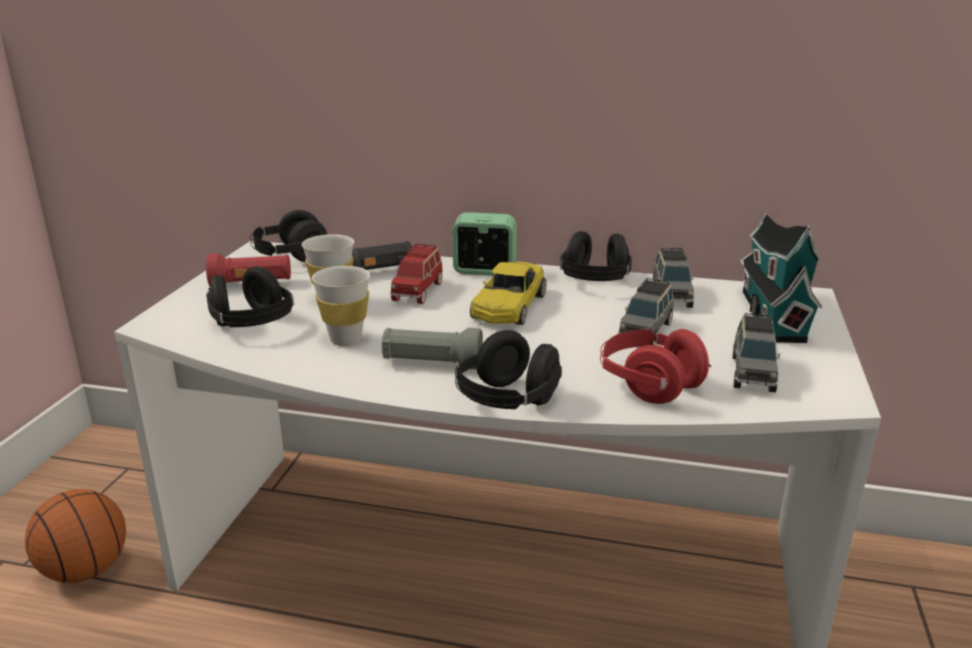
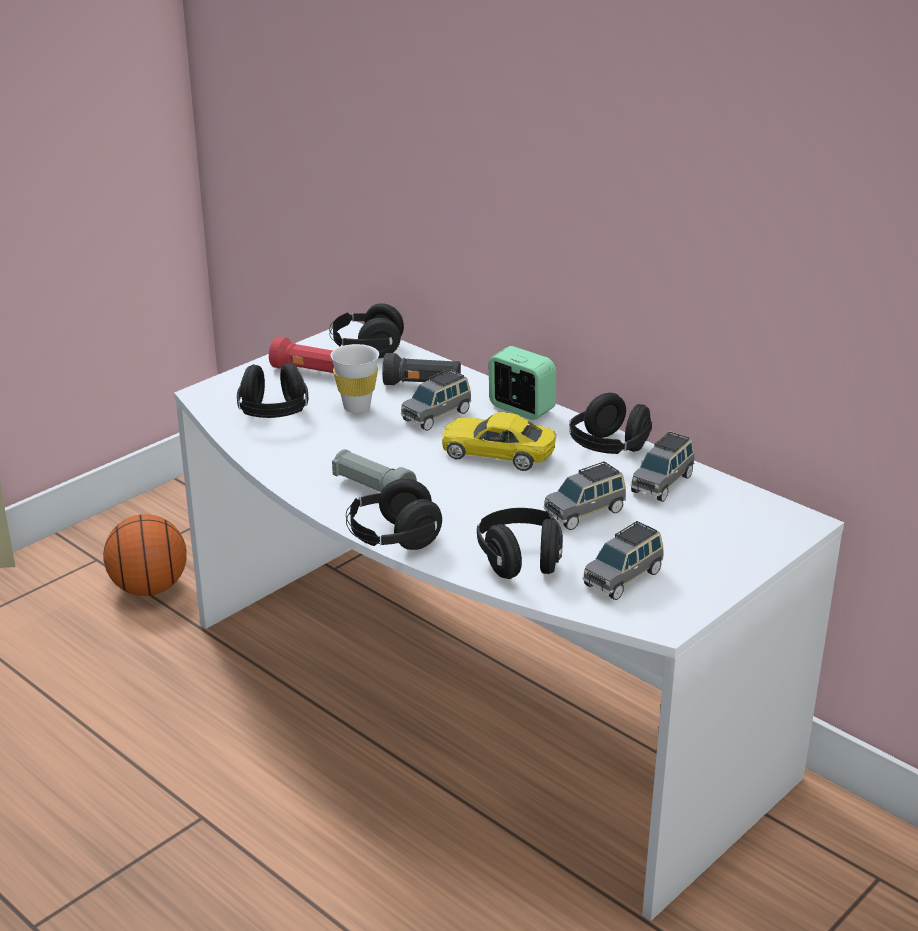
camera: 30 degrees right, 5 degrees up
white cup [312,266,370,346] -> none
red toy car [390,244,442,304] -> grey toy car [401,369,471,431]
yellow toy car [470,262,546,325] -> yellow toy car turned 60 degrees clockwise [442,412,556,471]
red headphones [600,329,711,404] -> black headphones [477,508,563,579]
toy house [740,212,822,343] -> none

